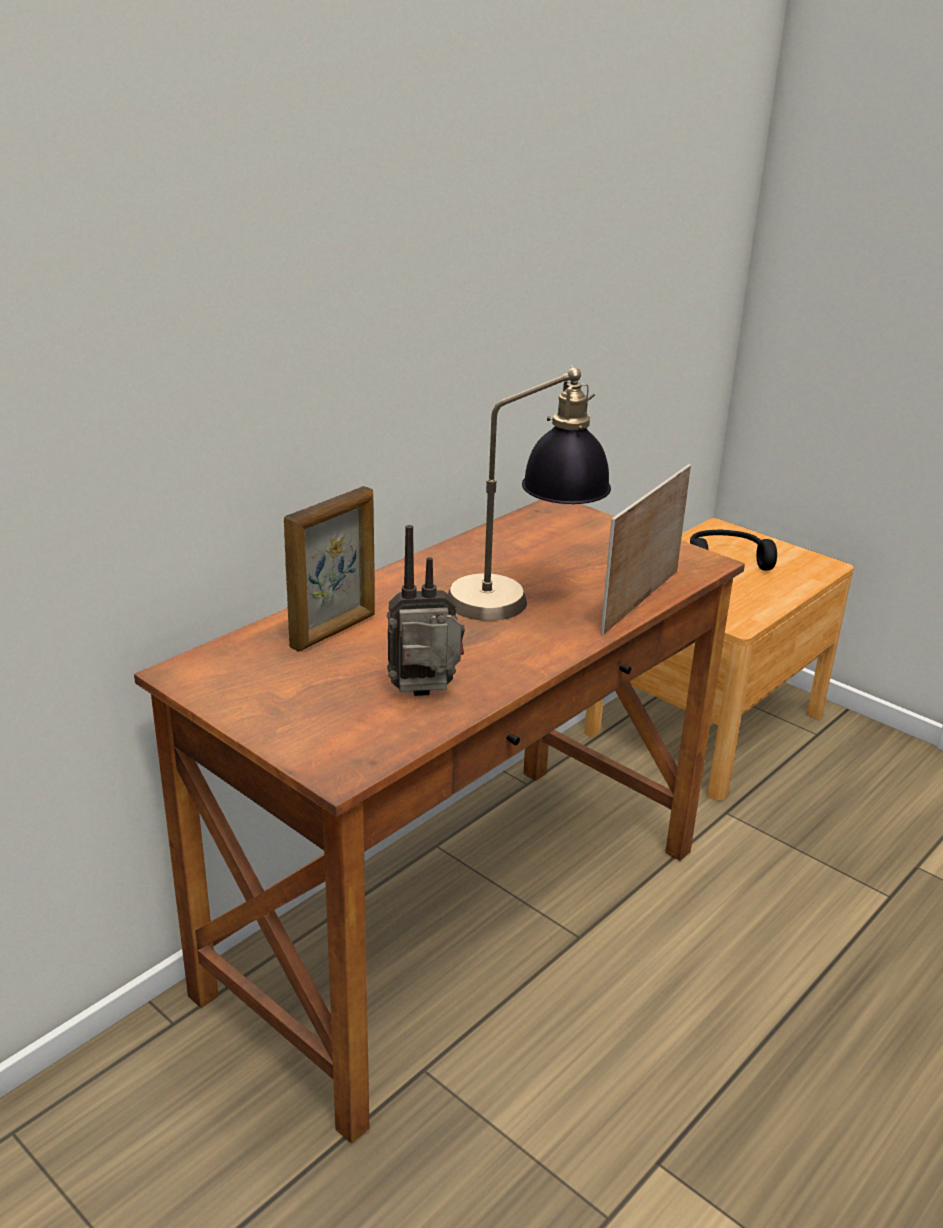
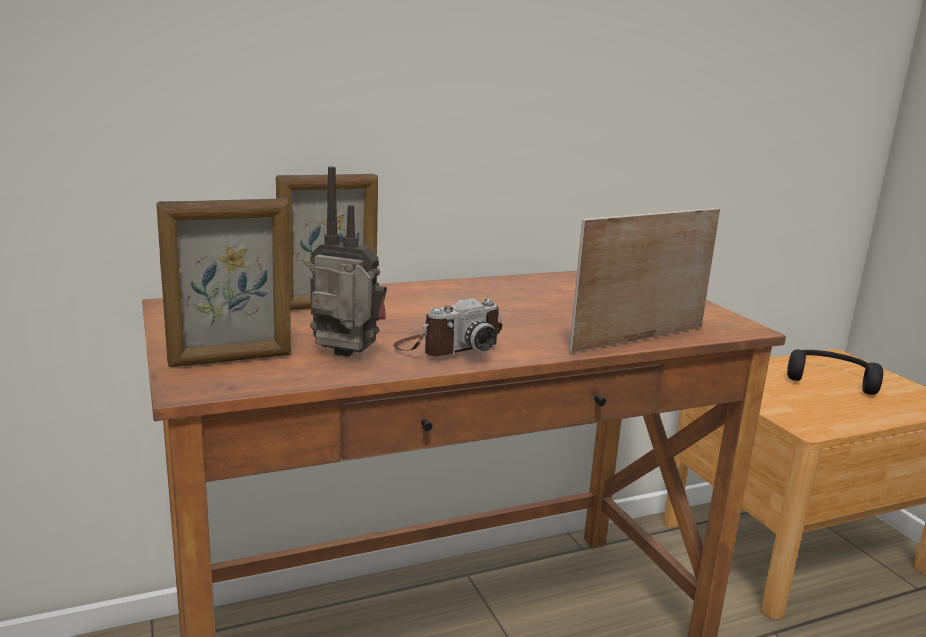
camera: 25 degrees right, 10 degrees down
table lamp [448,365,611,621] -> none
none -> picture frame [156,198,291,367]
none -> camera [393,298,503,356]

